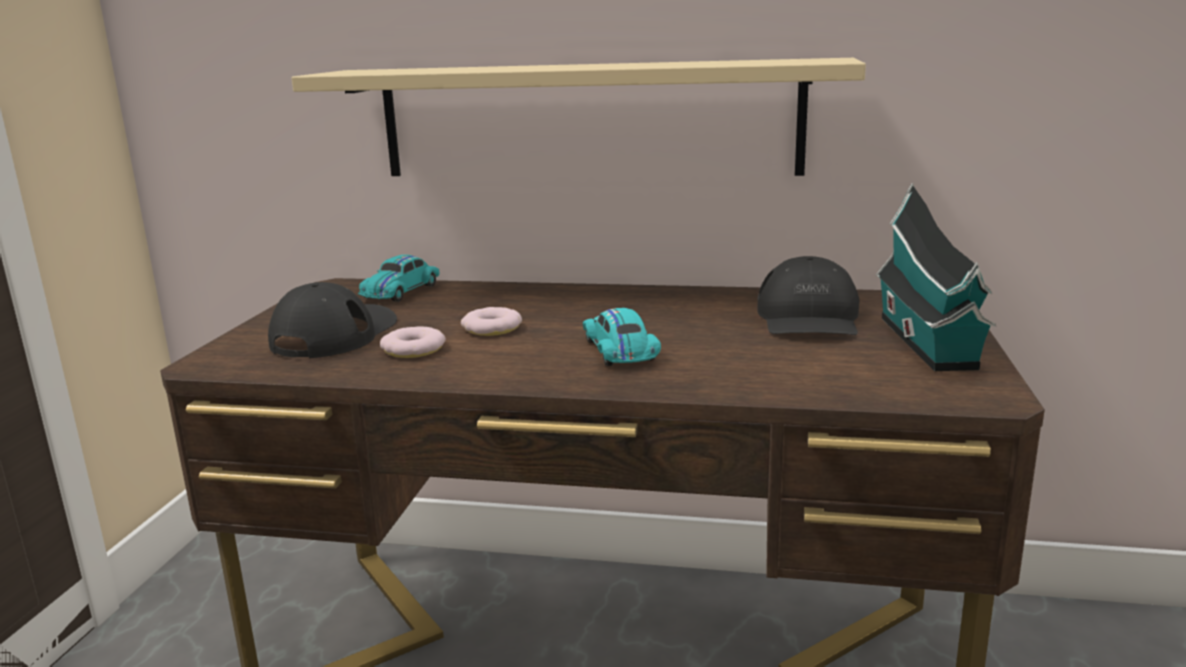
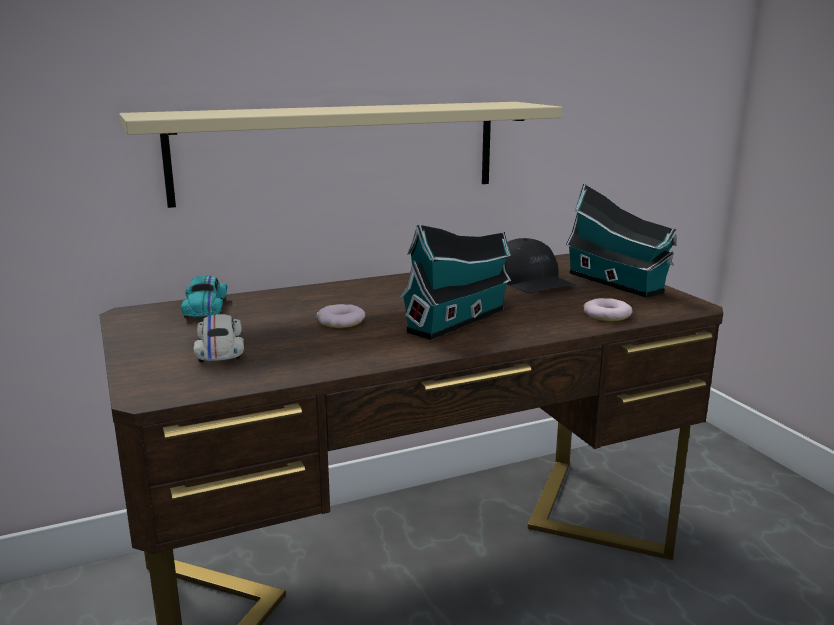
camera: 35 degrees left, 0 degrees up
black cap [268,282,397,358] -> white toy car [193,314,244,362]
donut [380,326,446,358] -> donut moved to [583,298,632,321]
turquoise toy car [583,308,661,366] -> toy house [399,223,512,340]

